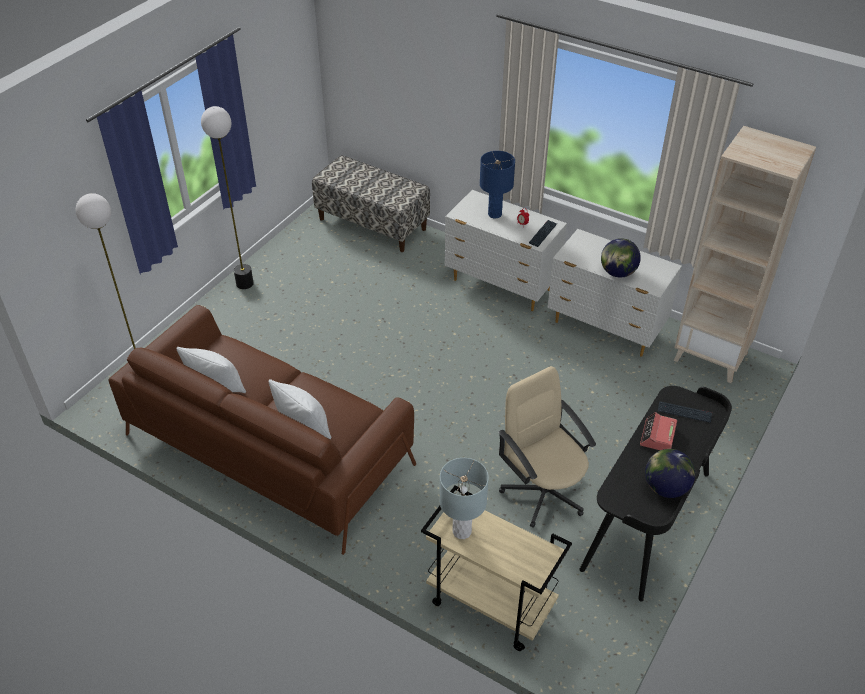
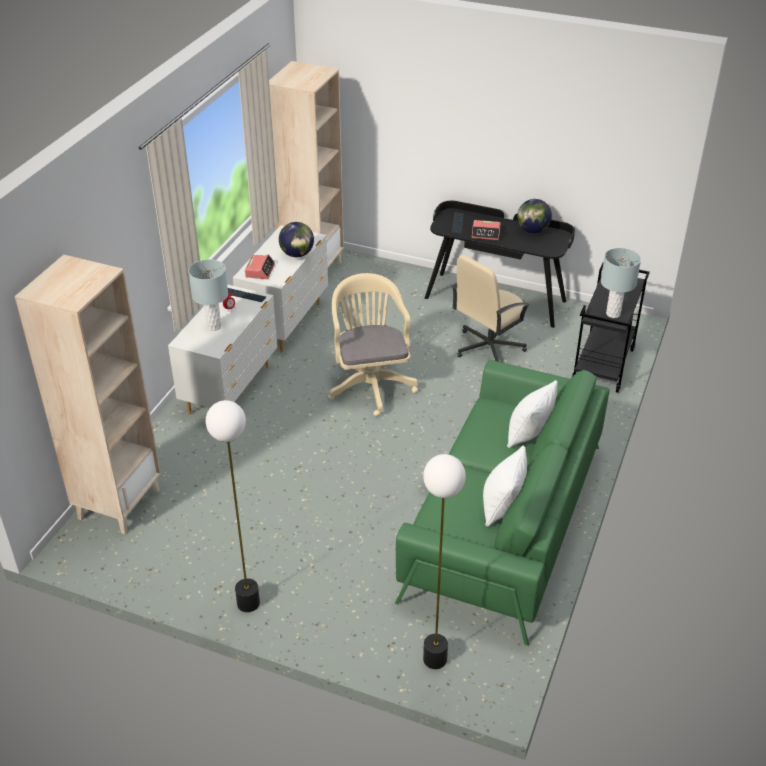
camera: 100 degrees left, 5 degrees down
brown sofa [108,305,416,555] -> green sofa [395,360,609,646]
bench [312,155,430,252] -> beige bookcase [15,255,161,534]
beige cart [421,486,572,651] -> black cart [572,262,650,393]
blue table lamp [480,151,515,219] -> grey table lamp [188,259,228,331]
none -> alarm clock [245,254,275,279]
none -> beige office chair [328,273,418,417]

